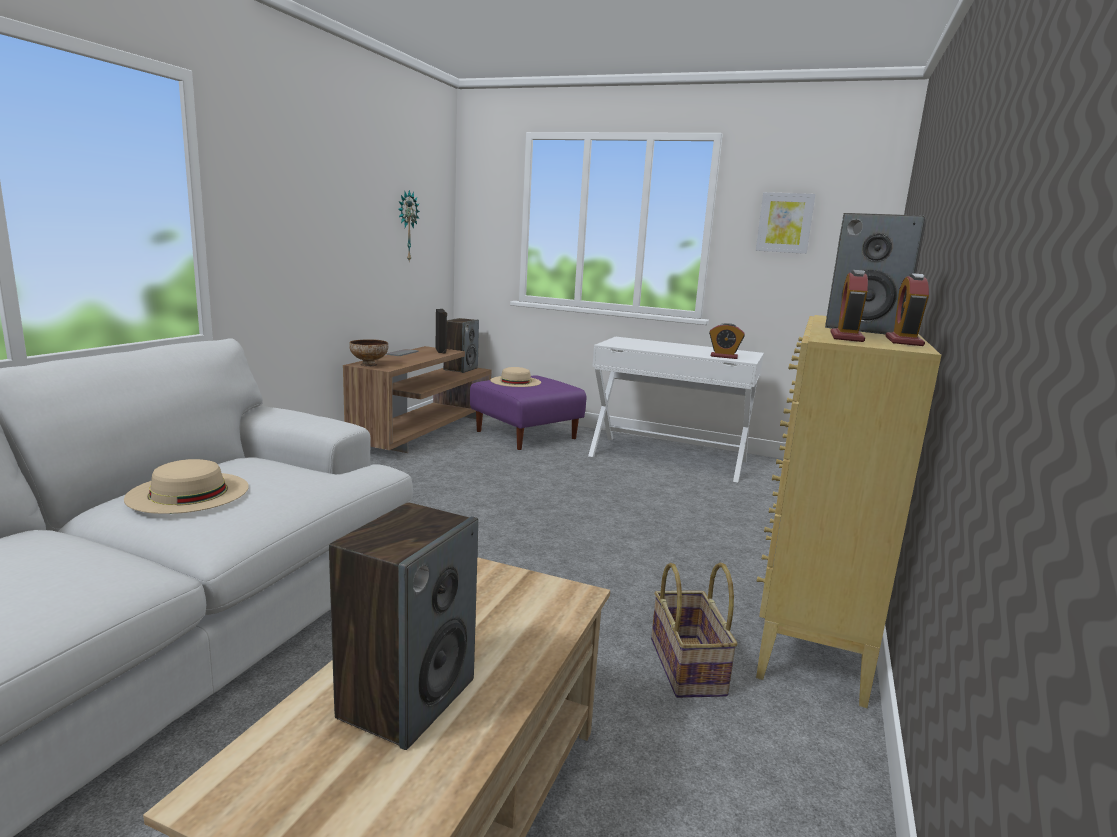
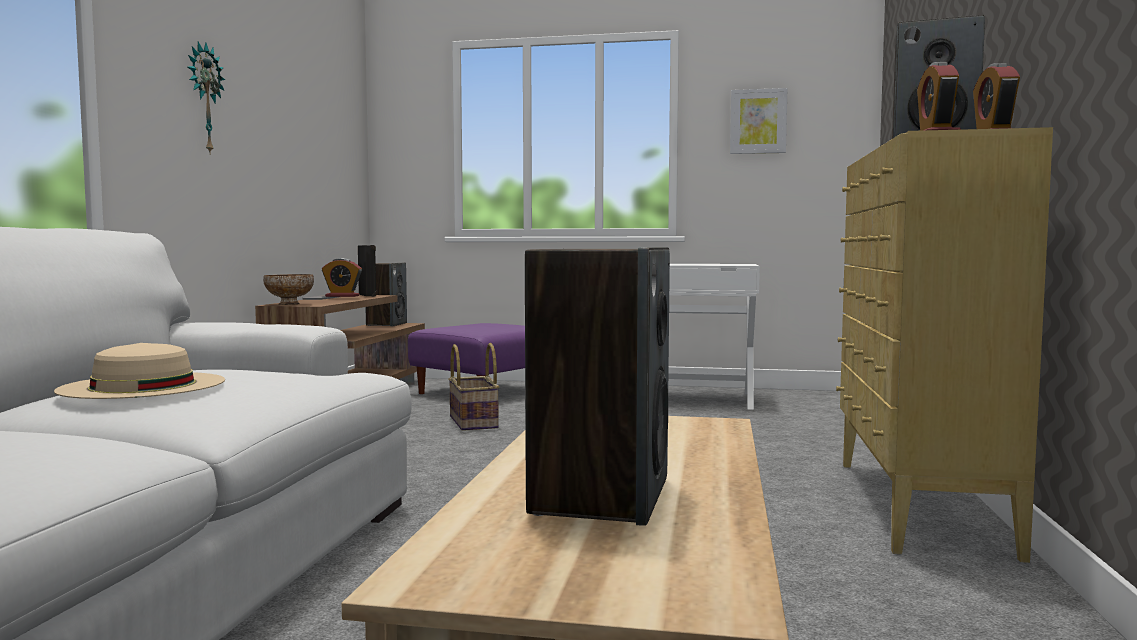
camera: 10 degrees left, 10 degrees down
wall clock [398,190,420,261] -> wall clock moved to [188,42,225,152]
beige hat [490,367,541,387] -> none
basket [651,562,738,698] -> basket moved to [448,343,499,431]
alarm clock [709,323,745,359] -> alarm clock moved to [322,258,362,297]

